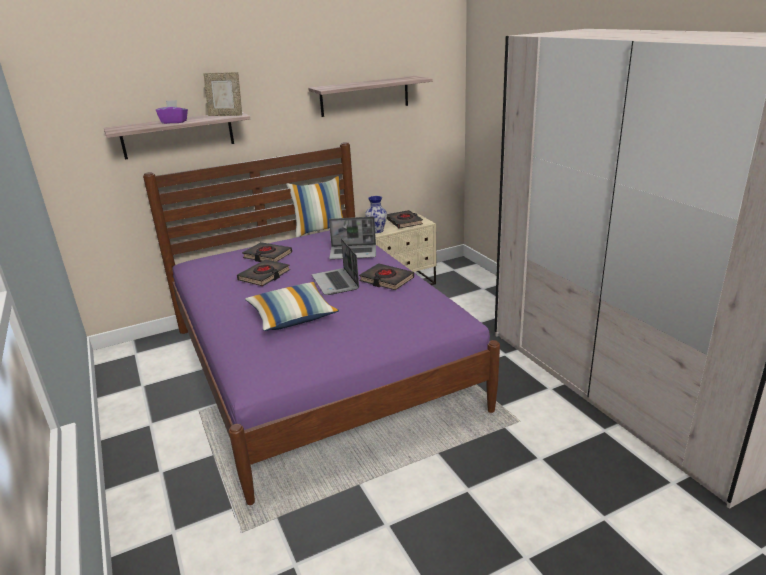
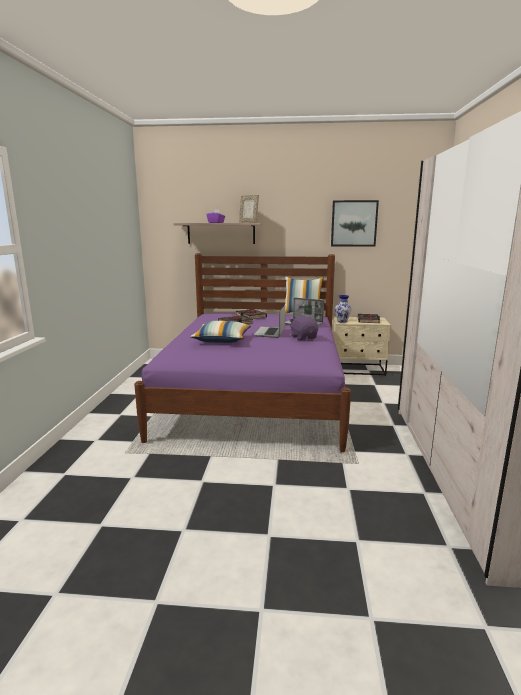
camera: 30 degrees right, 10 degrees down
shelf [308,76,432,117] -> picture [331,200,379,247]
black book [359,263,414,290] -> purple plush toy [289,316,318,340]

